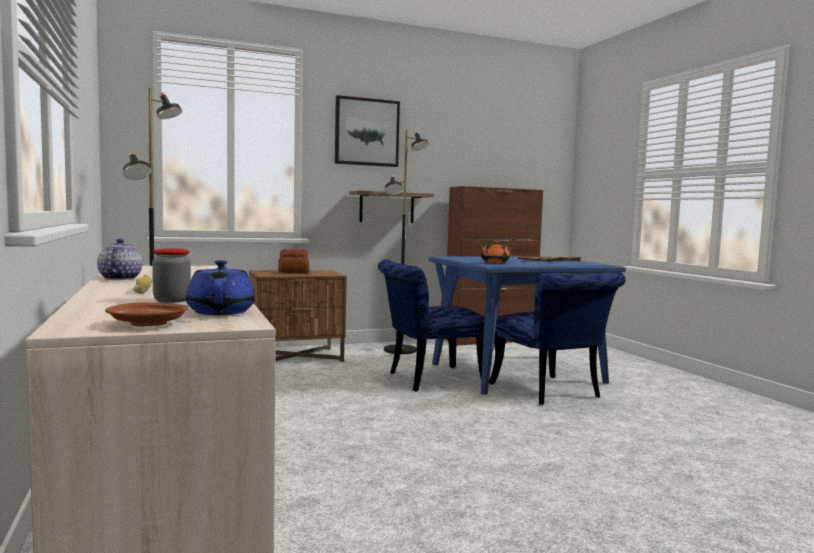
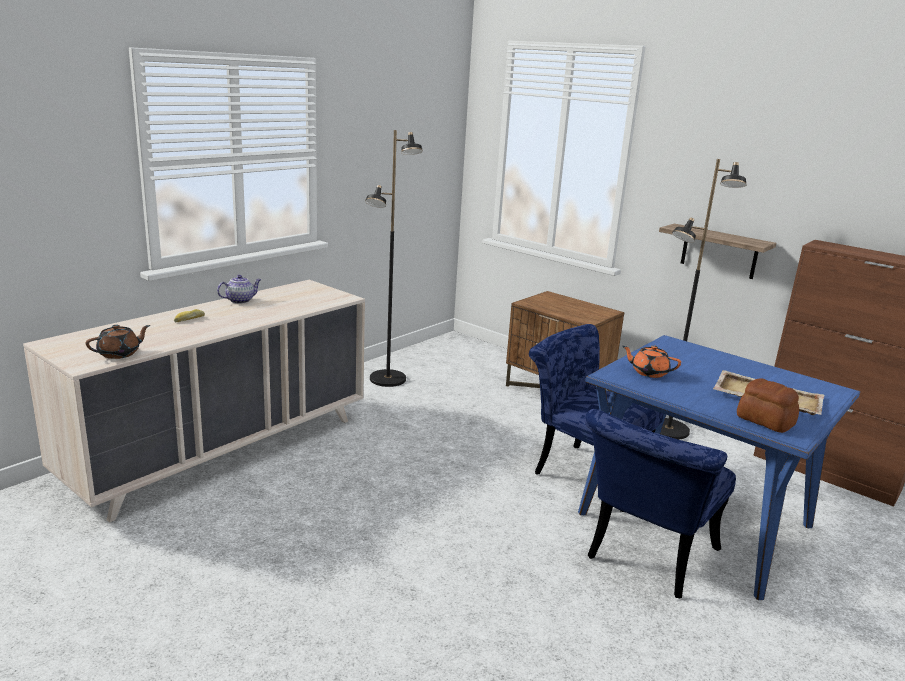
camera: 60 degrees right, 15 degrees up
brown plate [105,303,188,326] -> none
jar [152,249,191,303] -> none
blue teapot [186,260,255,315] -> brown teapot [86,325,150,359]
bread [278,249,309,273] -> bread moved to [737,378,799,433]
picture [335,95,400,167] -> none

